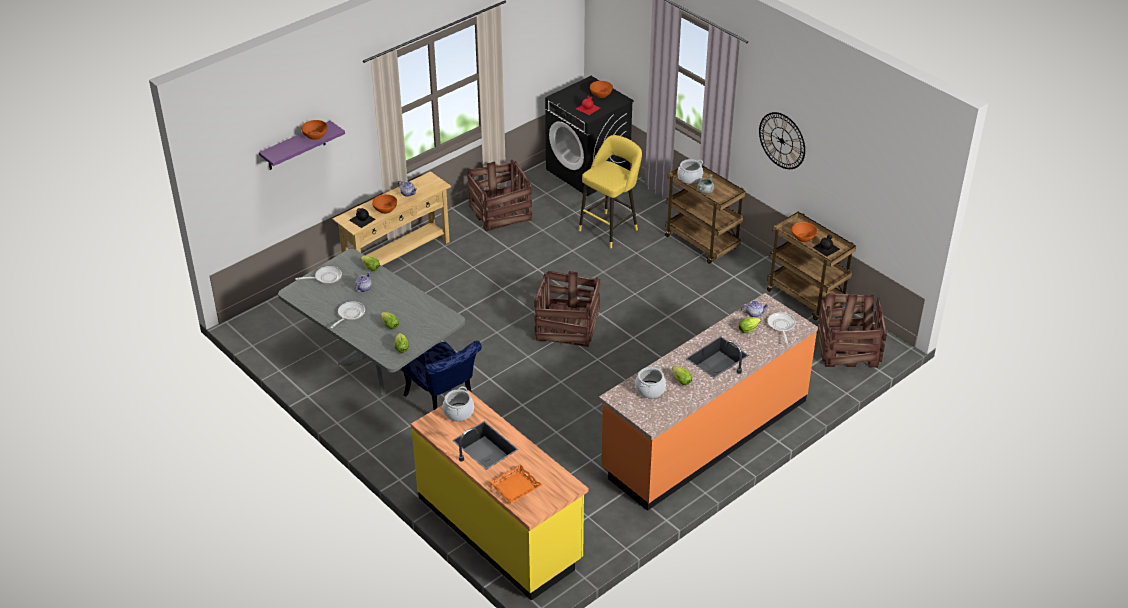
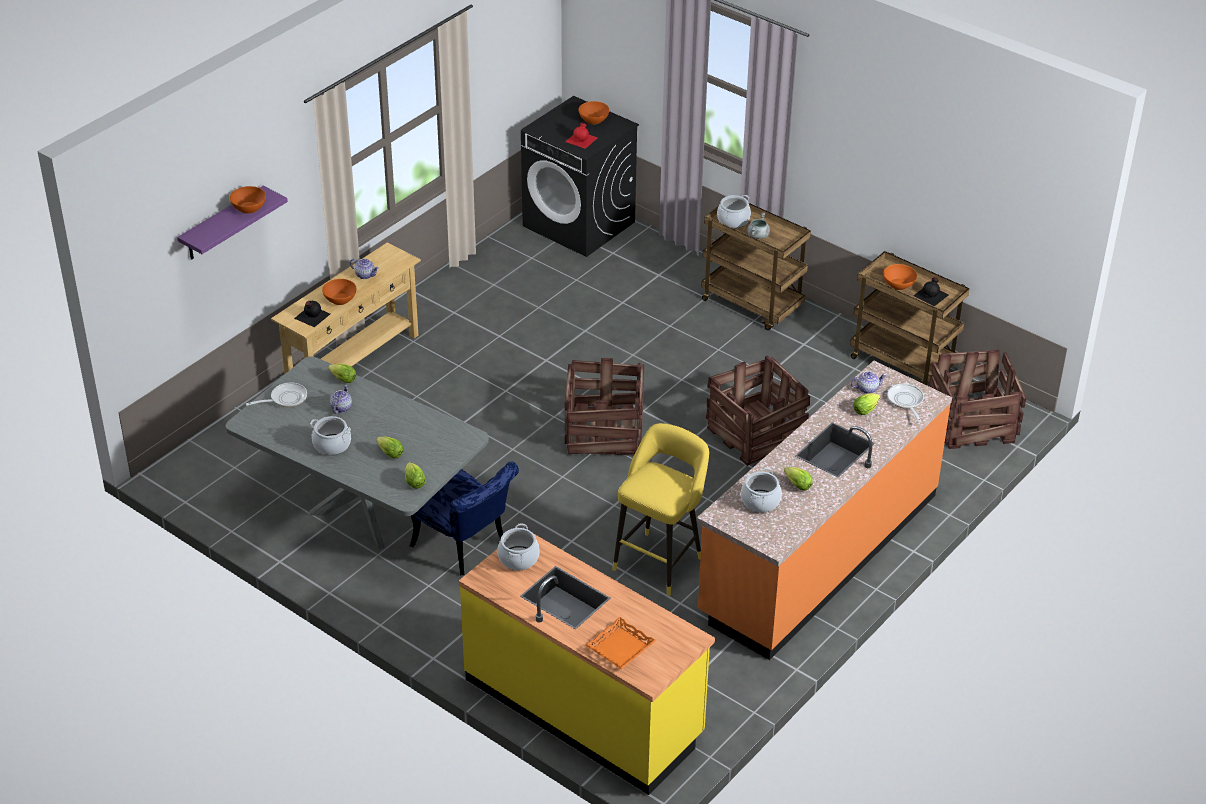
camera: 10 degrees left, 0 degrees up
frying pan [330,301,365,328] -> cooking pot [310,416,351,455]
crate [467,160,532,231] -> crate moved to [706,355,810,466]
yellow stool [579,135,642,248] -> yellow stool moved to [612,423,709,596]
wall clock [759,112,805,169] -> none

